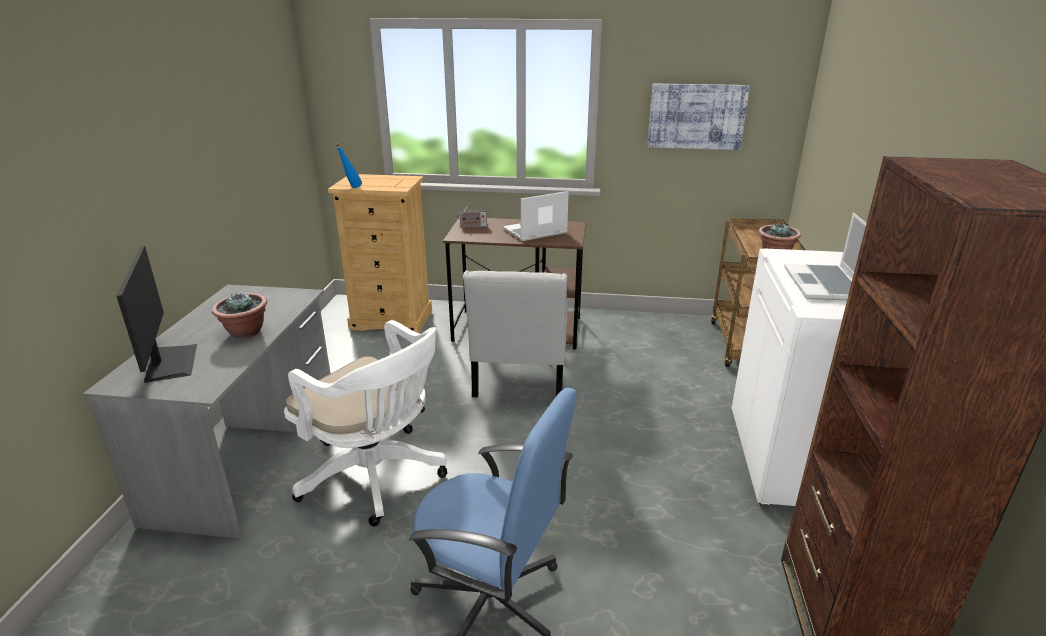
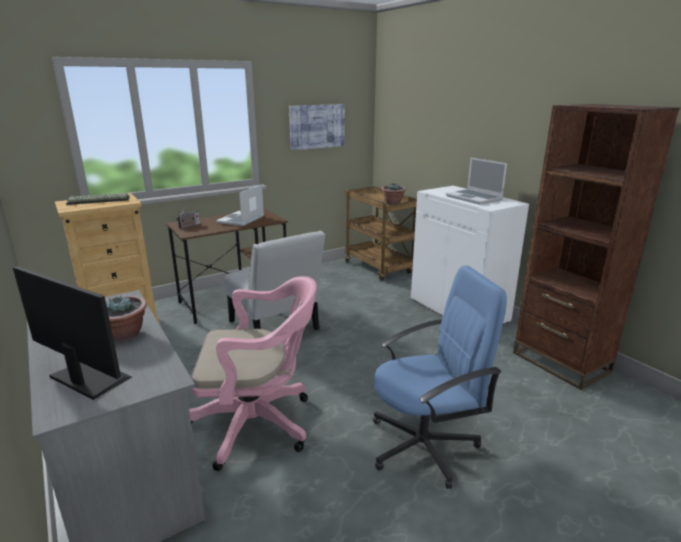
camera: 40 degrees left, 5 degrees down
white office chair [284,320,447,527] -> pink office chair [189,276,317,471]
blue bottle [335,143,362,188] -> none
none -> keyboard [66,193,129,205]

